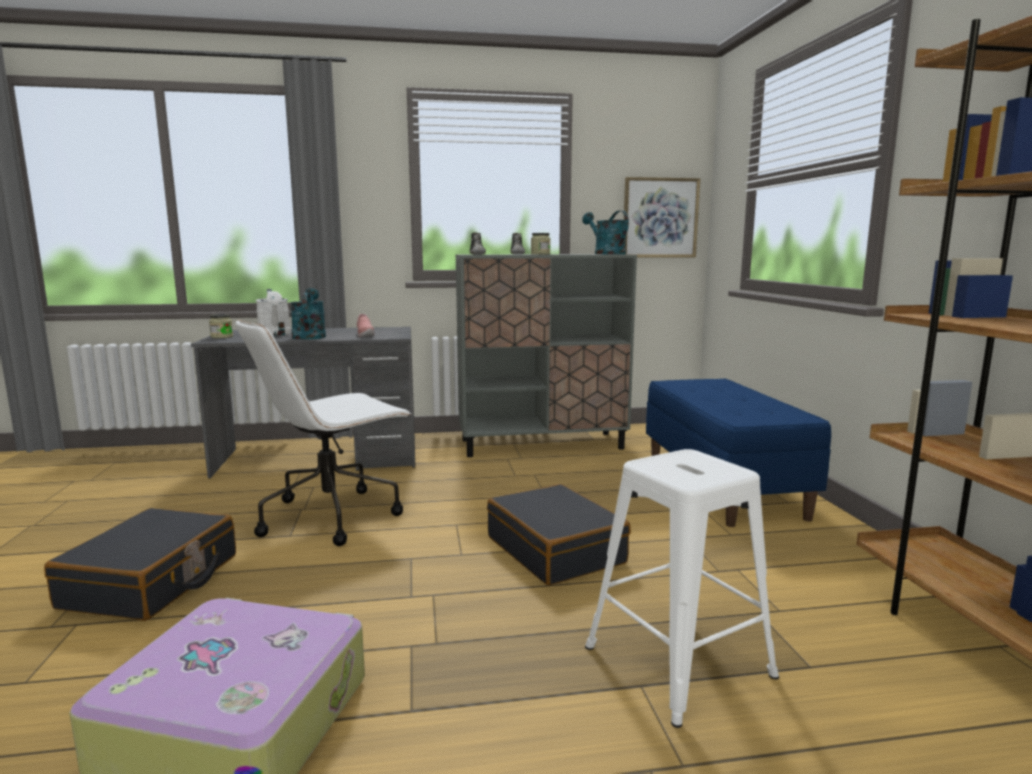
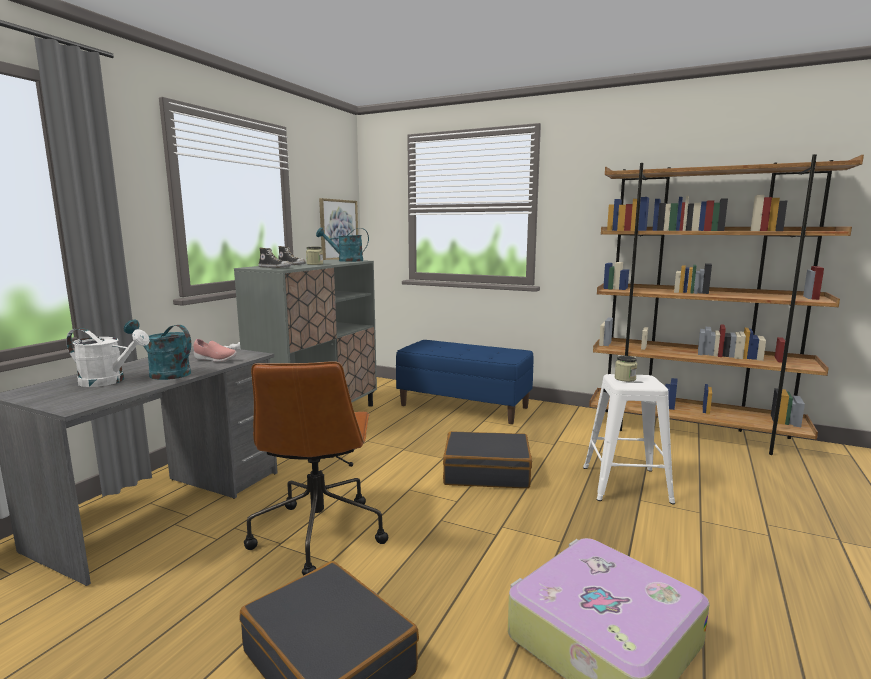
camera: 55 degrees left, 0 degrees up
jar [209,314,233,338] -> jar moved to [615,356,637,382]
white office chair [235,319,411,546] -> brown office chair [244,361,388,576]

